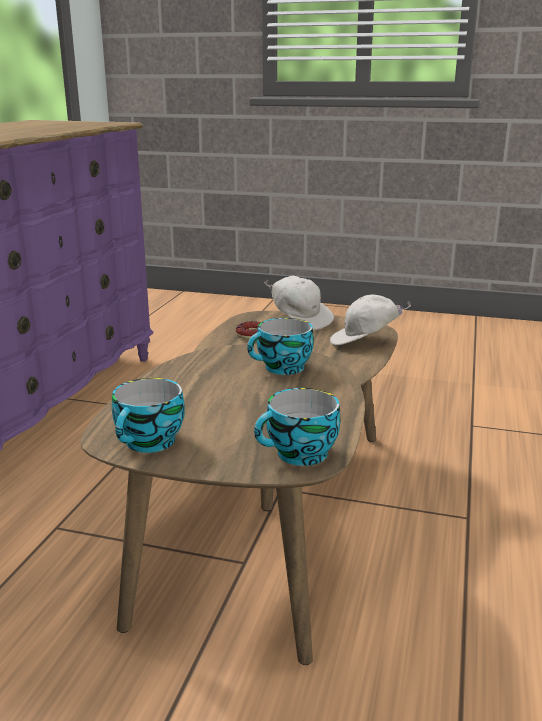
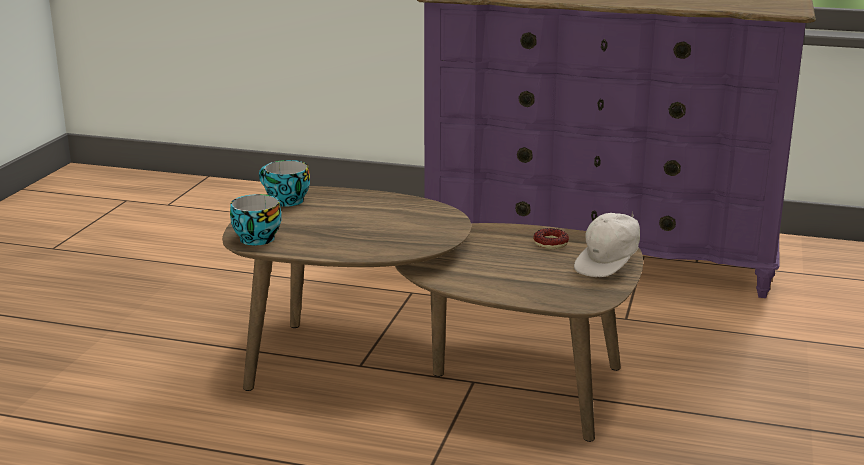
camera: 90 degrees right, 0 degrees up
cup [247,318,314,375] -> none
white cap [330,295,411,345] -> none

